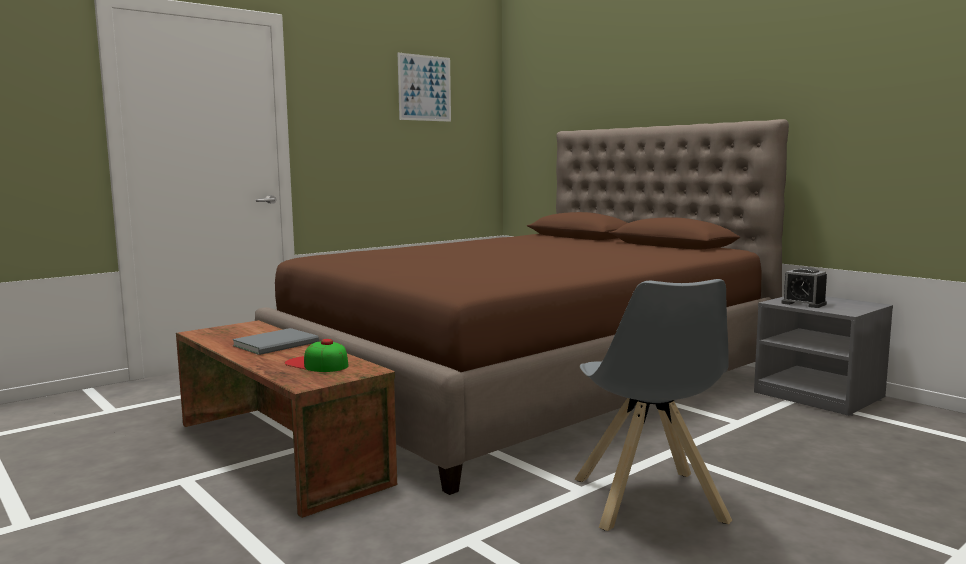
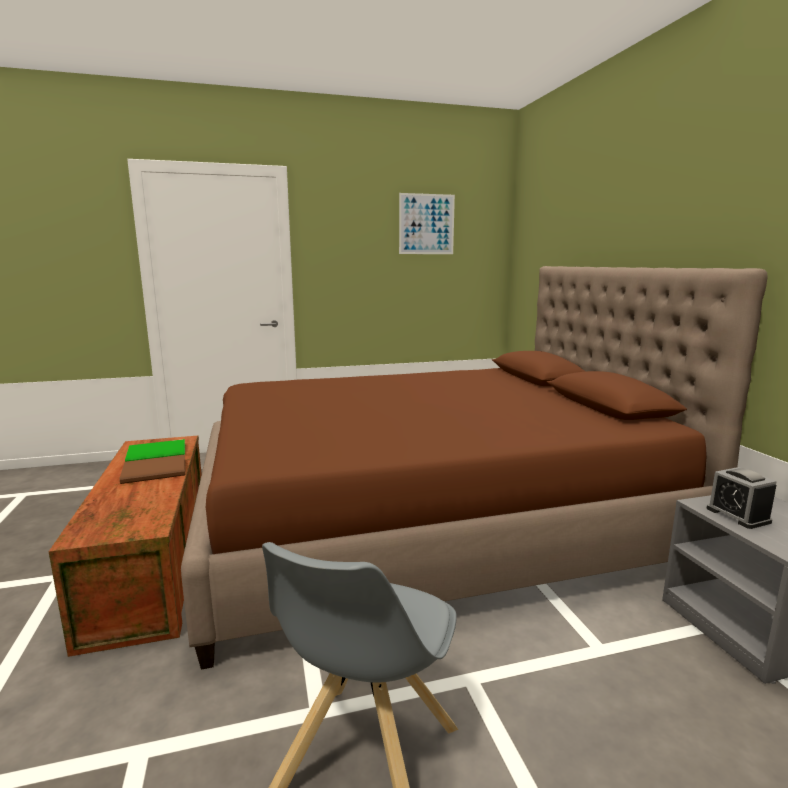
camera: 25 degrees right, 5 degrees up
grey book [232,328,319,355] -> brown book [120,454,186,484]
cap [285,339,349,372] -> none
none -> green book [125,439,185,462]

